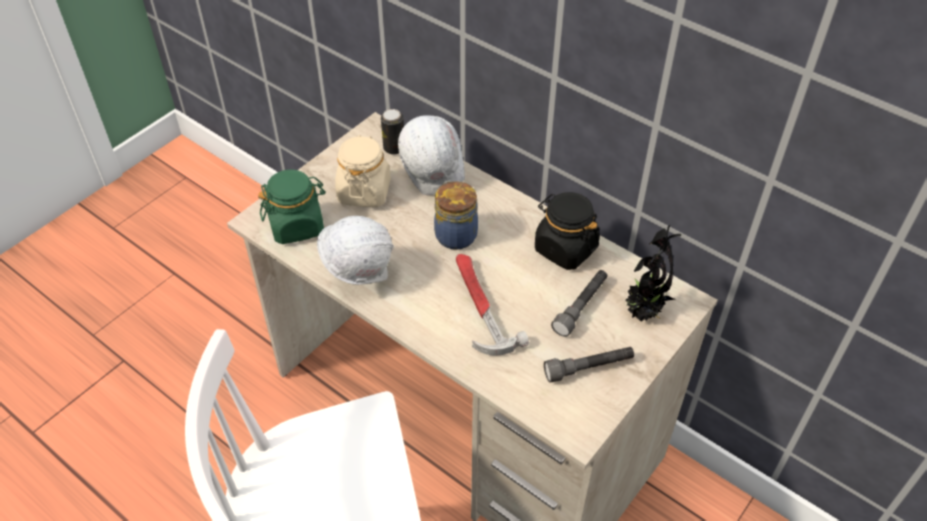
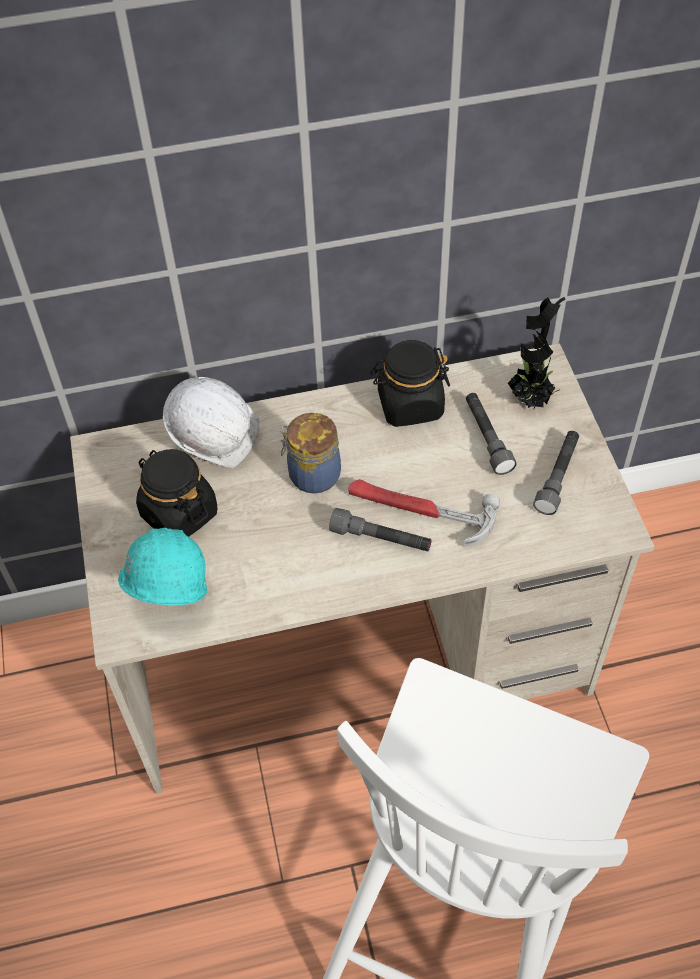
camera: 50 degrees left, 5 degrees up
green jar [258,169,326,244] -> turquoise hard hat [118,527,207,605]
white hard hat [317,216,394,285] -> none
beige jar [335,135,391,207] -> black jar [136,449,217,537]
can [381,109,404,155] -> none
none -> grey flashlight [329,508,432,552]

